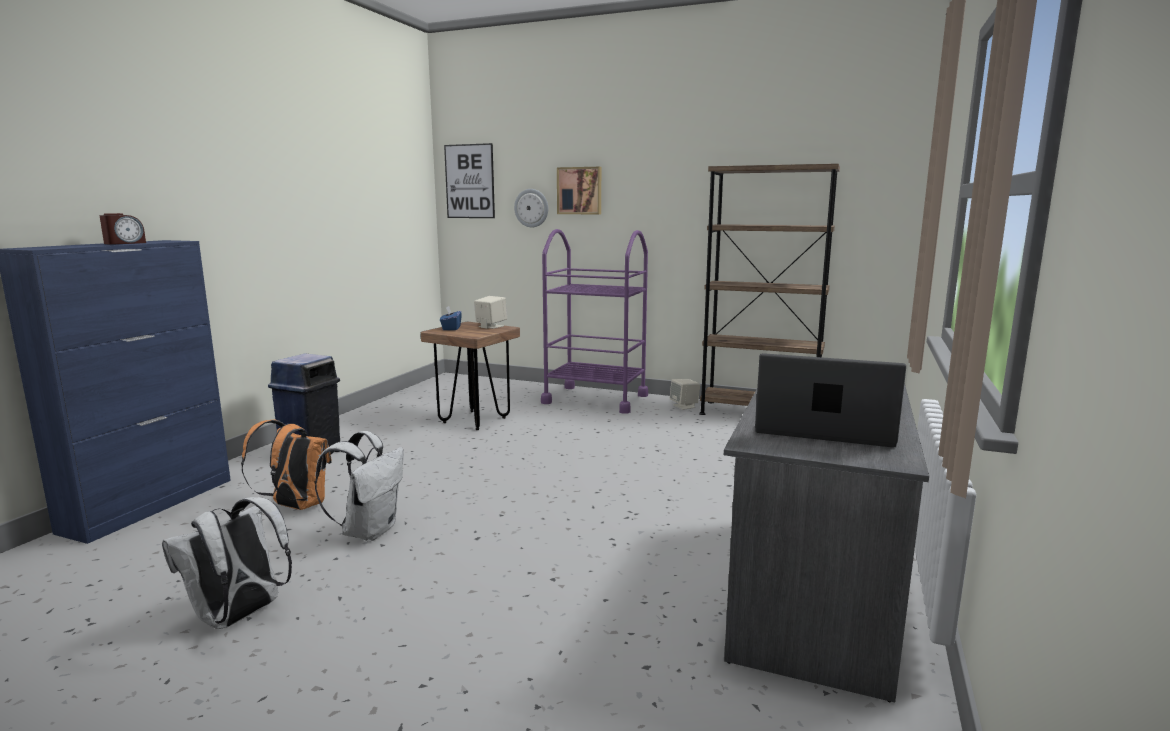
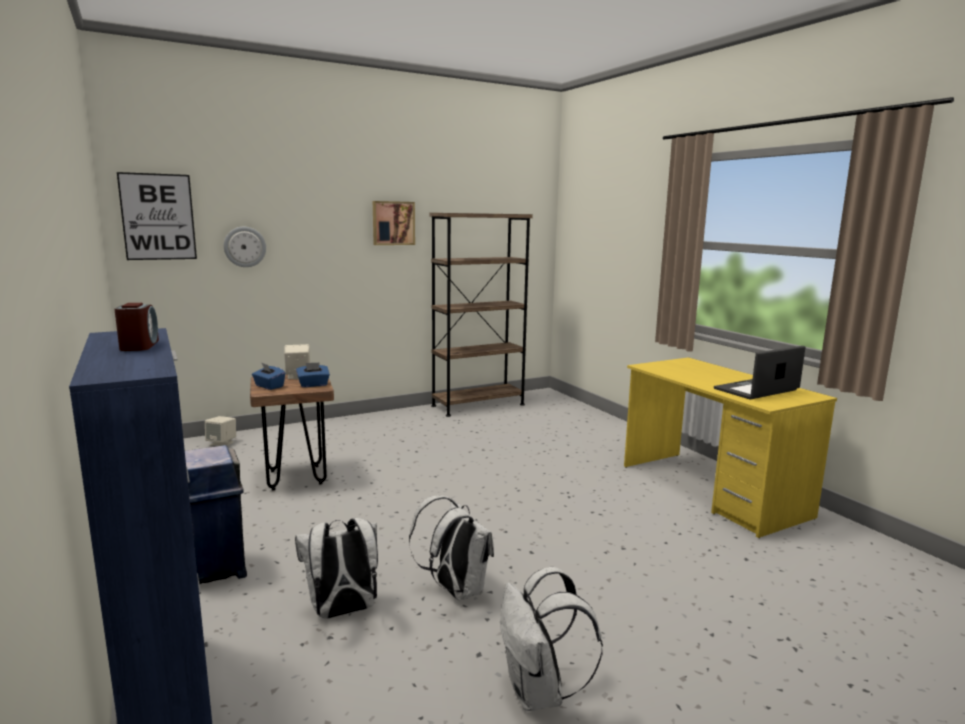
camera: 50 degrees left, 0 degrees up
orange backpack [241,420,332,510] -> white backpack [295,518,378,619]
purple cart [541,229,648,414] -> none
picture [557,167,601,214] -> picture moved to [373,201,415,245]
beige speaker [670,379,700,410] -> beige speaker moved to [205,416,236,446]
grey desk [724,383,929,702] -> yellow desk [624,357,837,538]
none -> blue tissue box [296,362,330,387]

